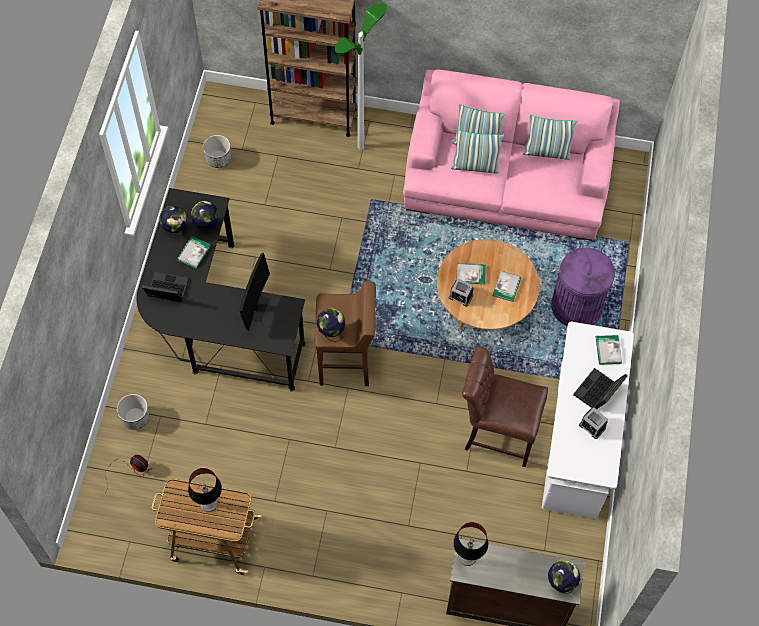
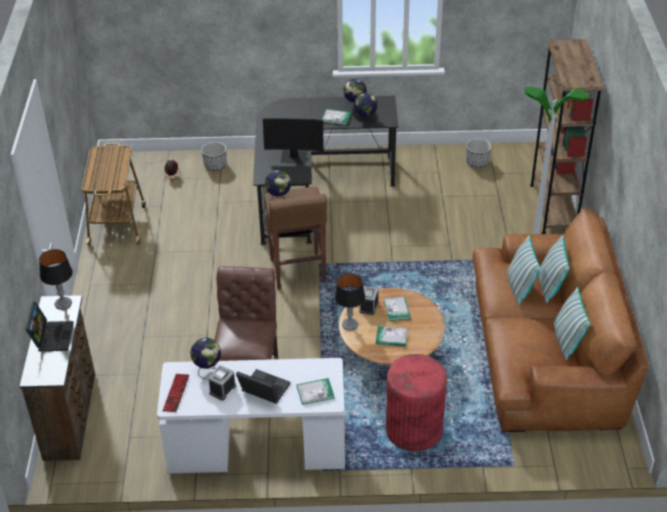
camera: 80 degrees right, 20 degrees down
laptop [142,272,189,302] -> laptop moved to [25,301,74,351]
table lamp [188,468,222,512] -> table lamp moved to [335,274,365,331]
pink sofa [403,69,620,241] -> brown sofa [473,208,649,432]
globe [548,560,580,594] -> globe moved to [190,338,221,379]
purple trash can [551,247,615,326] -> red trash can [386,354,447,451]
none -> keyboard [162,374,189,412]

